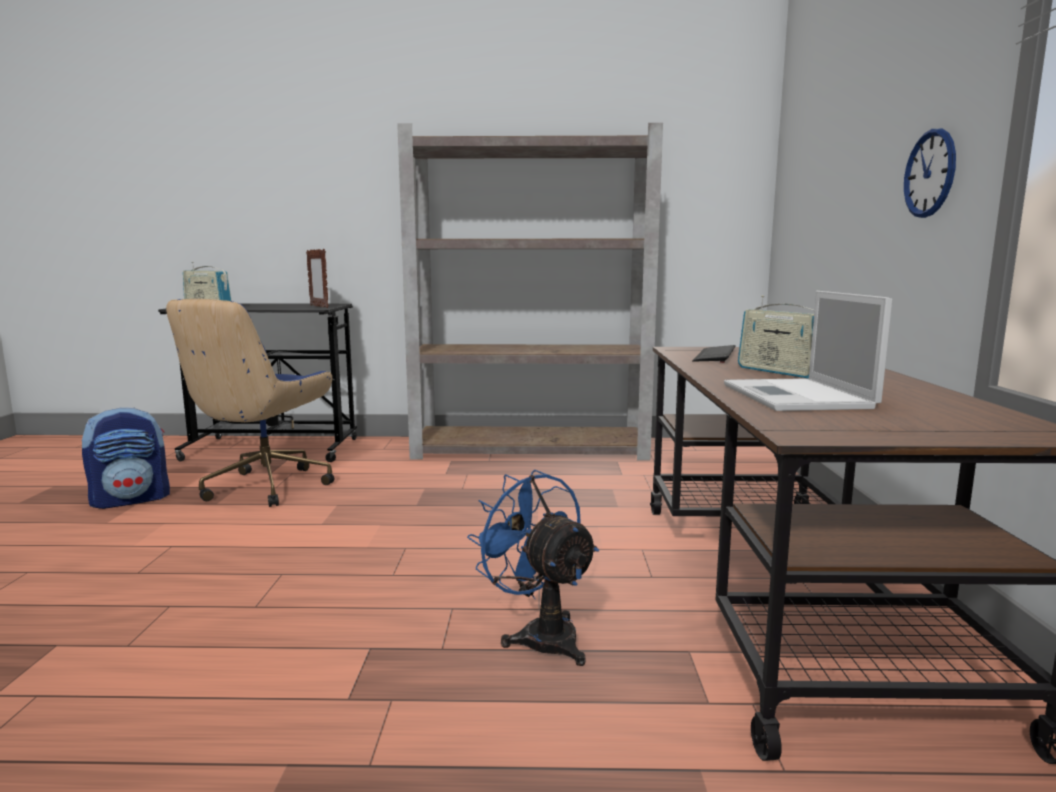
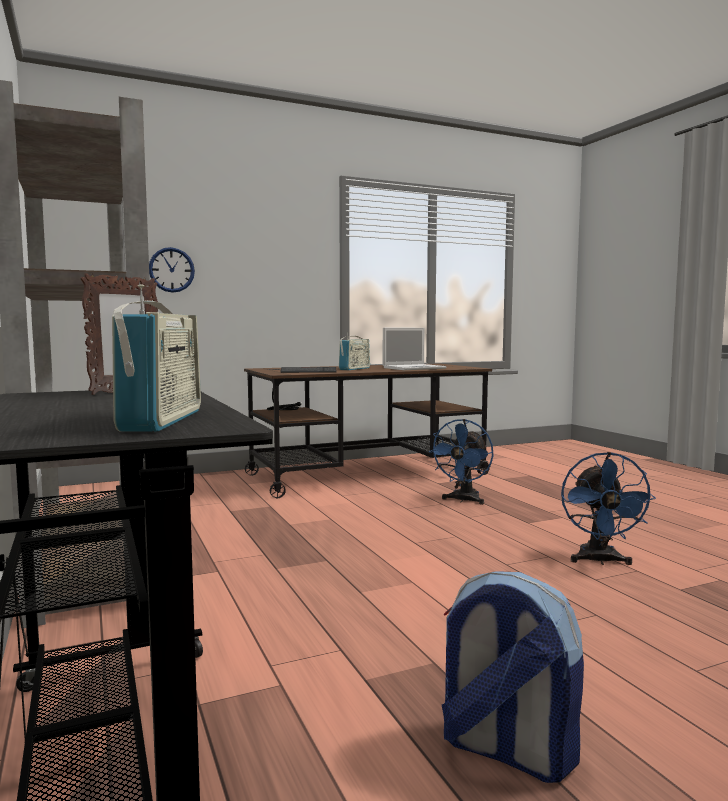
camera: 115 degrees left, 5 degrees down
blue office chair [166,299,334,507] -> none
wall clock [904,129,956,218] -> wall clock moved to [149,247,195,293]
none -> blue fan [561,452,656,565]

